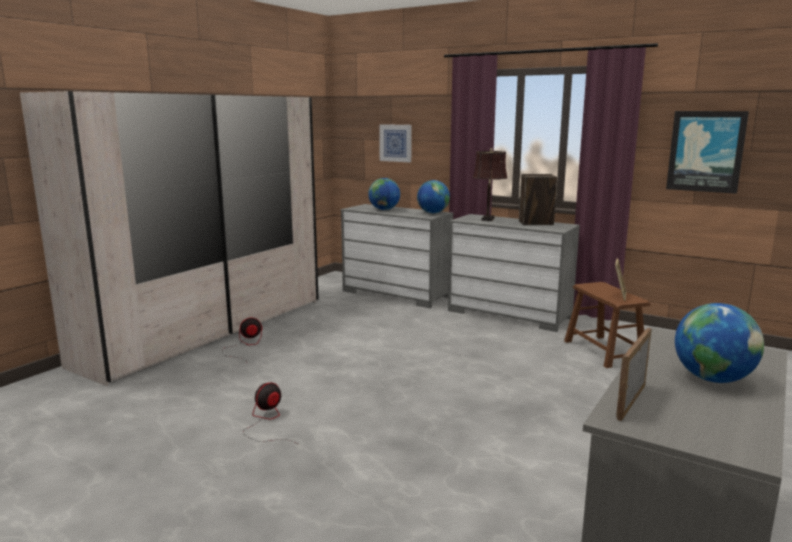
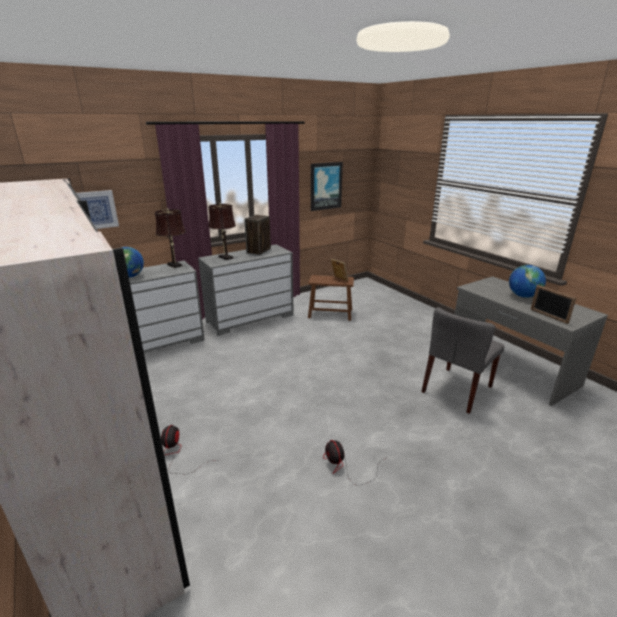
camera: 65 degrees left, 10 degrees up
globe [417,180,450,213] -> brown table lamp [155,208,186,268]
none -> grey chair [421,307,504,414]

